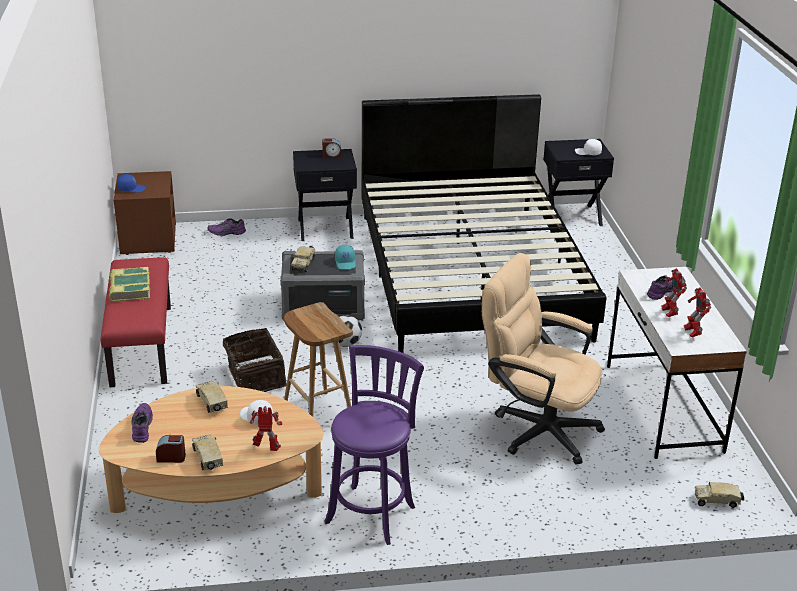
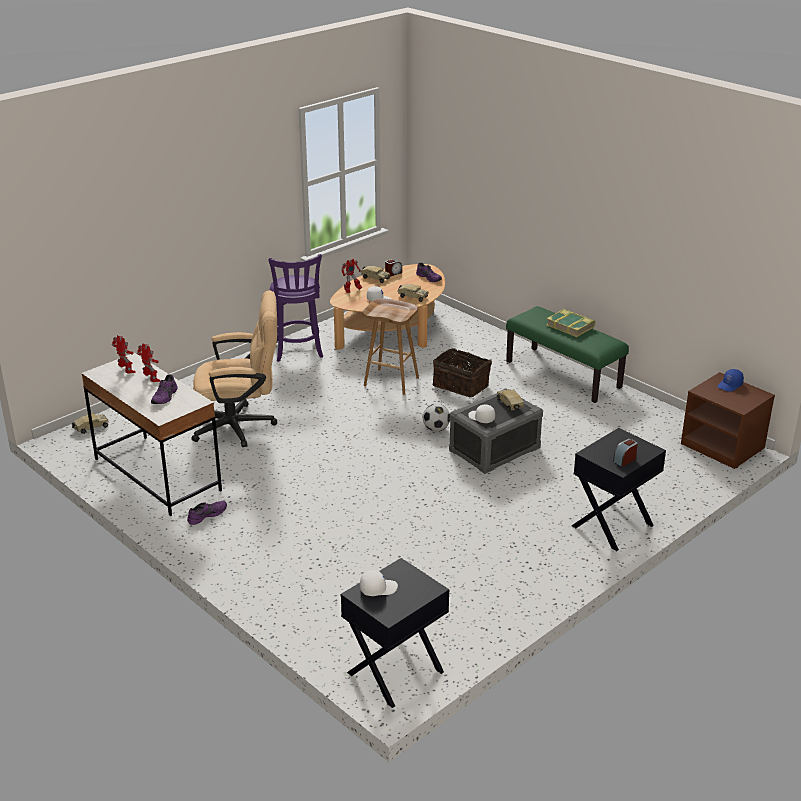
camera: 145 degrees right, 0 degrees up
red bench [101,257,171,387] -> green bench [506,306,629,403]
purple shoe [207,218,246,236] -> purple shoe moved to [187,501,227,525]
turquoise cap [335,245,356,269] -> white cap [468,405,495,423]
black bed [362,94,606,353] -> none

